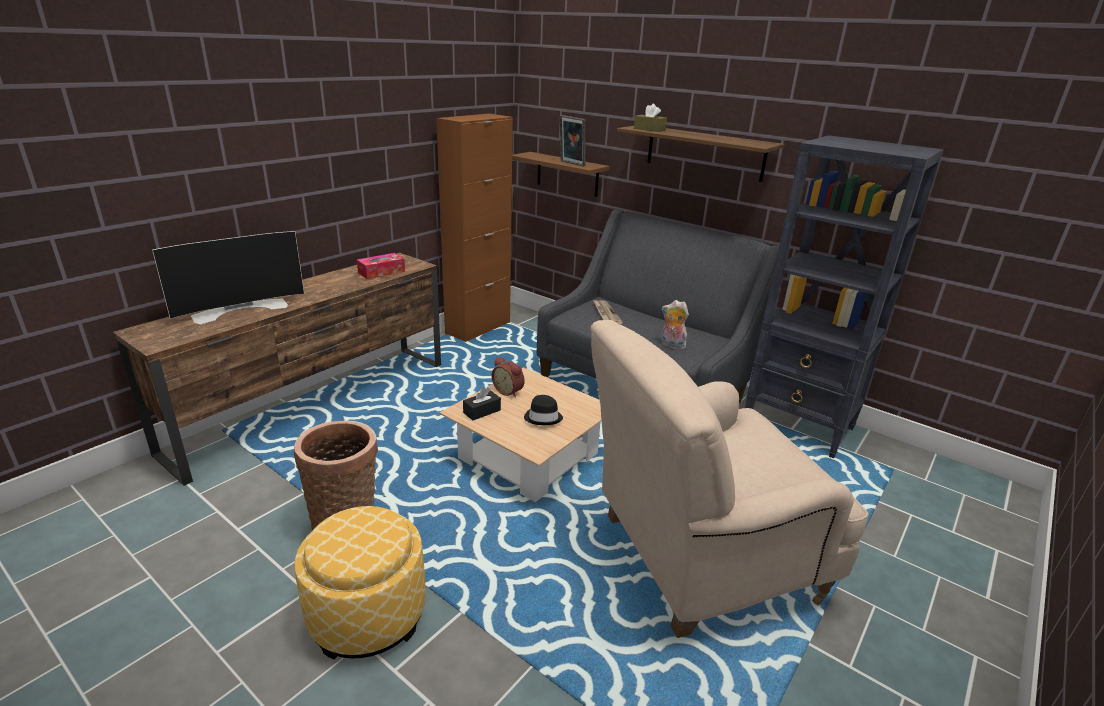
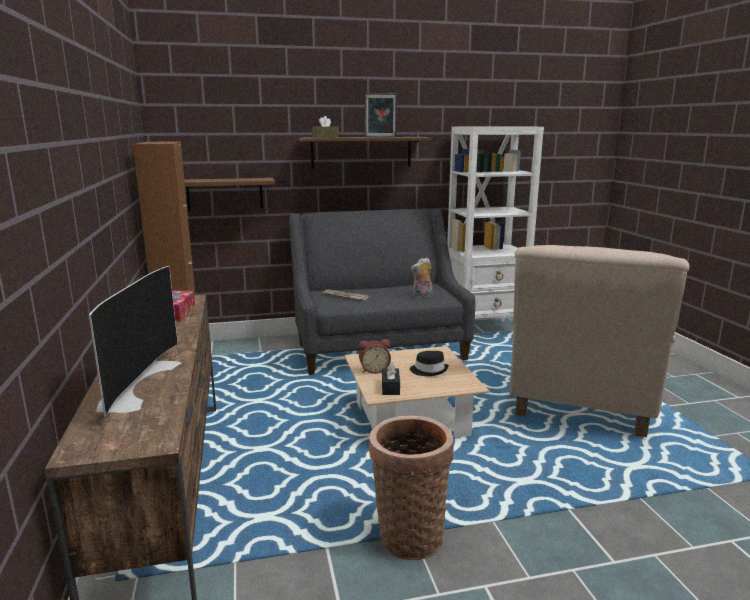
camera: 50 degrees left, 10 degrees down
ottoman [294,506,426,660] -> none
picture frame [560,115,585,166] -> picture frame moved to [365,93,397,137]
black bookcase [745,135,944,459] -> white bookcase [447,126,544,321]

